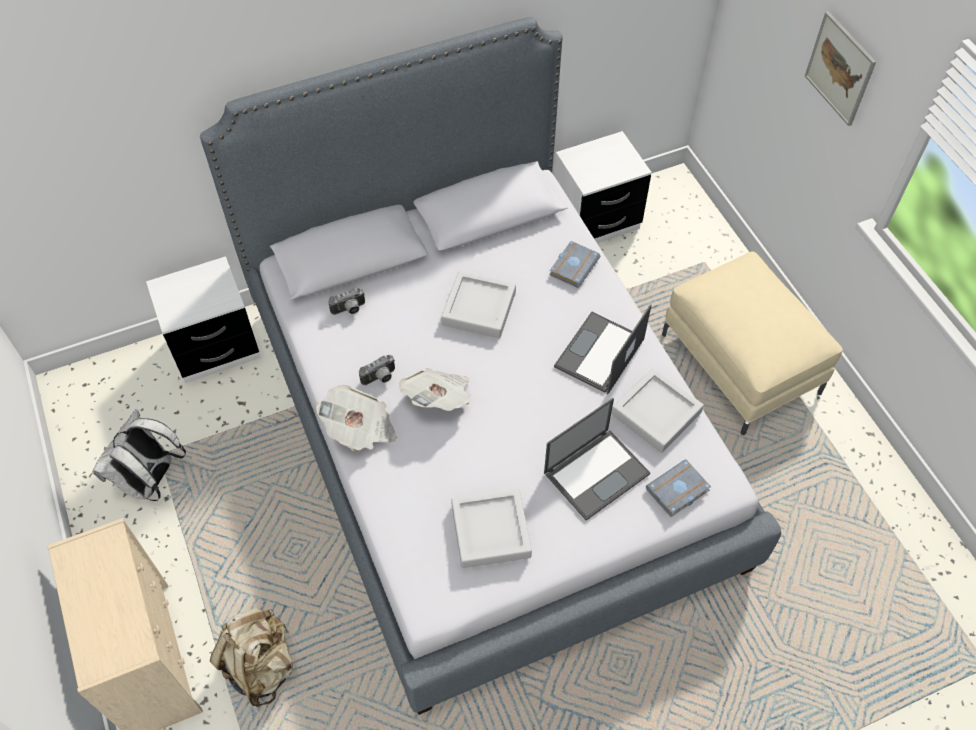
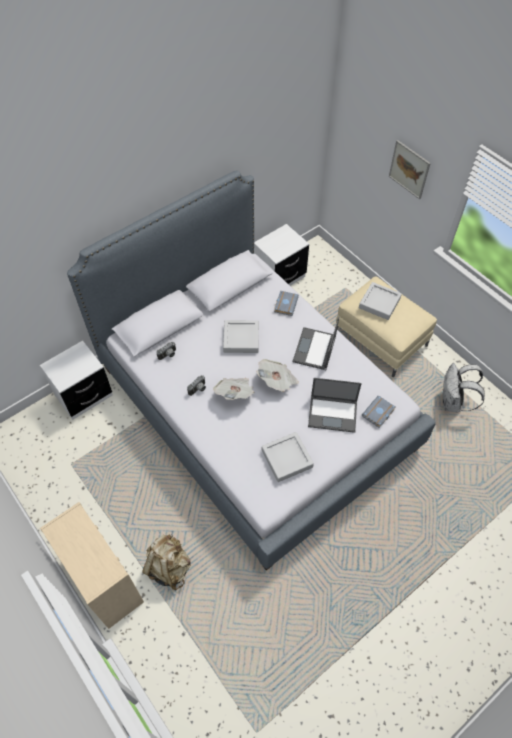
camera: 15 degrees left, 0 degrees up
white backpack [93,409,186,501] -> white backpack moved to [443,363,485,412]
newspaper [316,385,397,451] -> newspaper moved to [256,359,299,392]
laptop [544,398,650,521] -> laptop turned 60 degrees clockwise [308,378,362,433]
grey tray [612,368,704,453] -> grey tray moved to [359,282,402,320]

